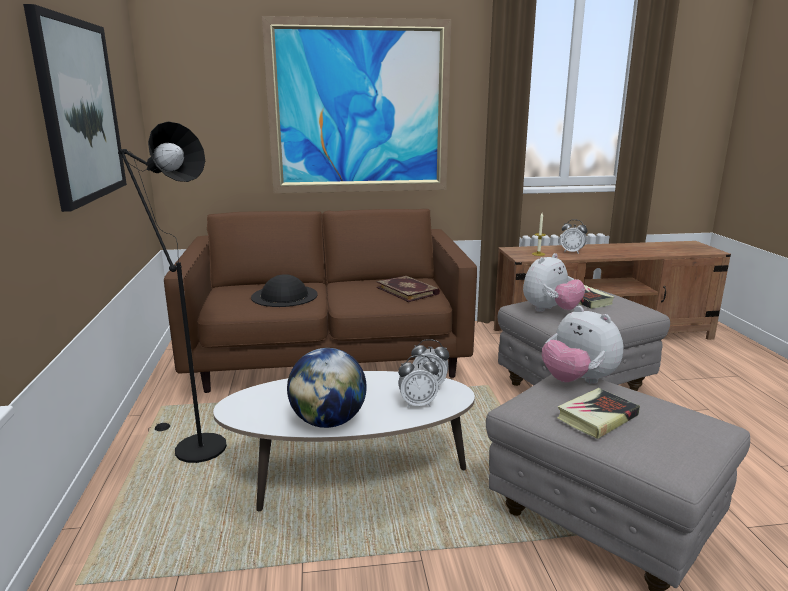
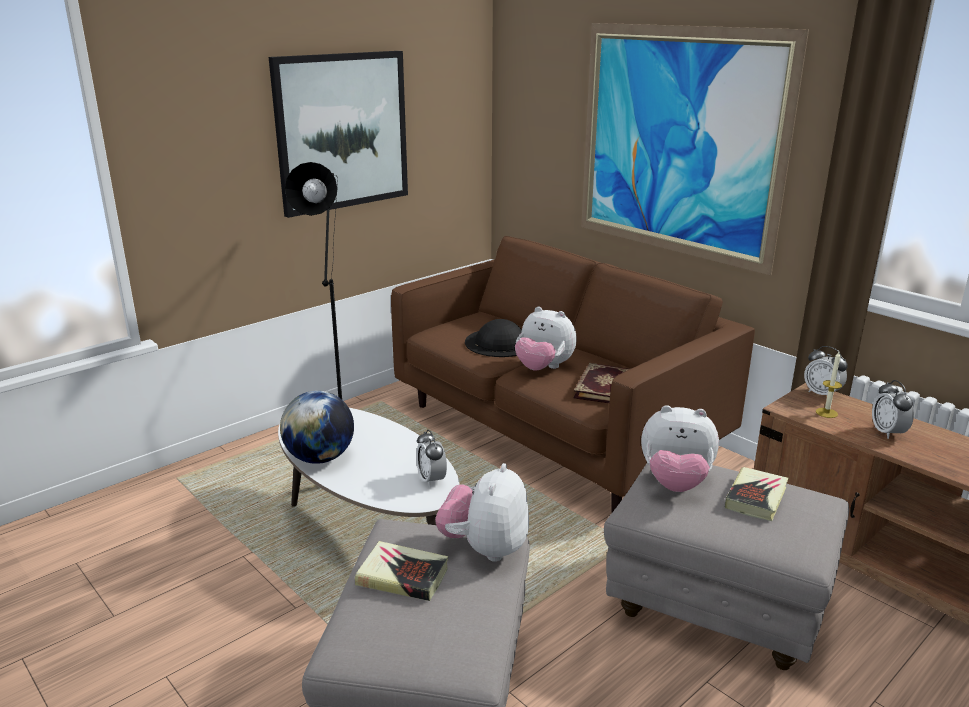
camera: 55 degrees right, 5 degrees up
alarm clock [398,355,439,408] -> alarm clock moved to [804,346,848,395]
none -> plush toy [515,307,577,371]

